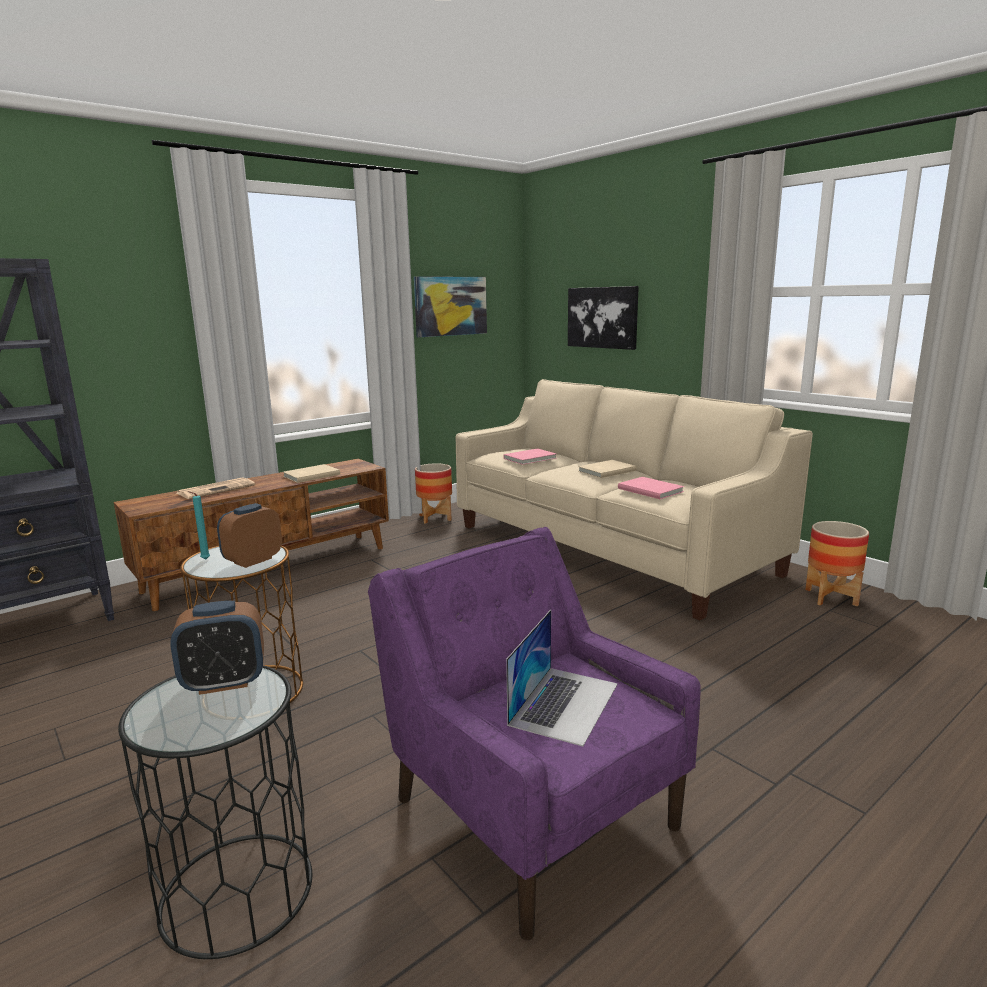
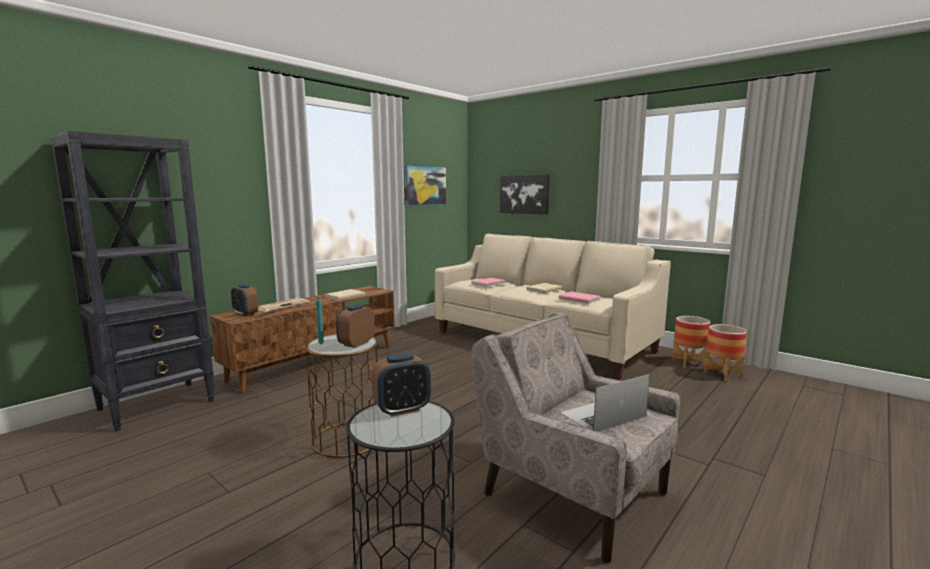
camera: 10 degrees left, 5 degrees down
purple armchair [368,527,700,941] -> beige armchair [471,312,681,563]
planter [415,463,452,524] -> planter moved to [704,324,747,382]
laptop [506,610,618,746] -> laptop turned 135 degrees counterclockwise [560,374,650,432]
none -> alarm clock [231,284,258,317]

